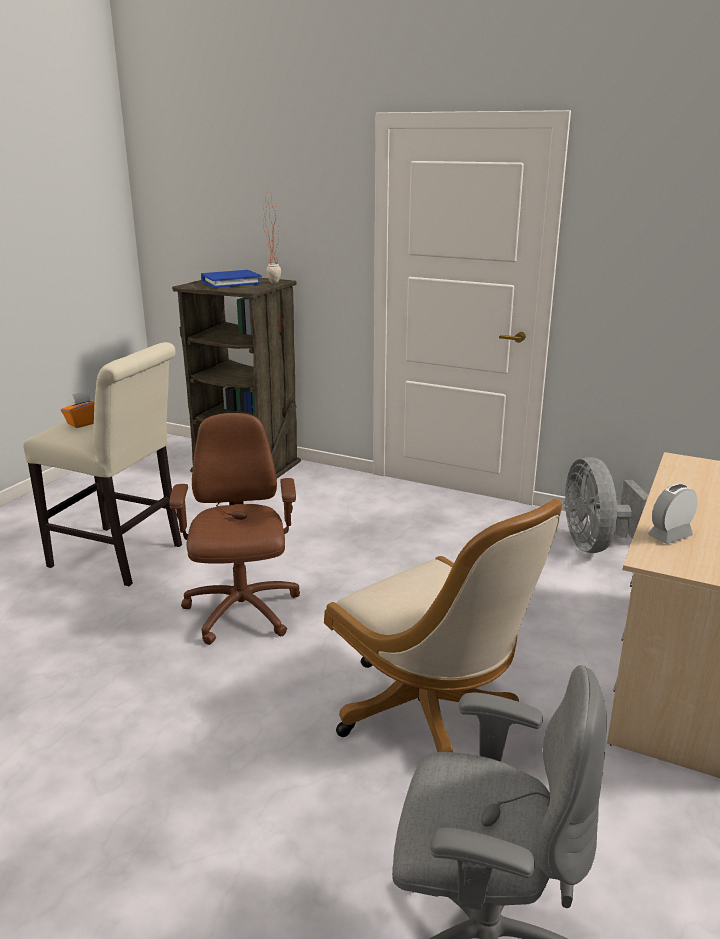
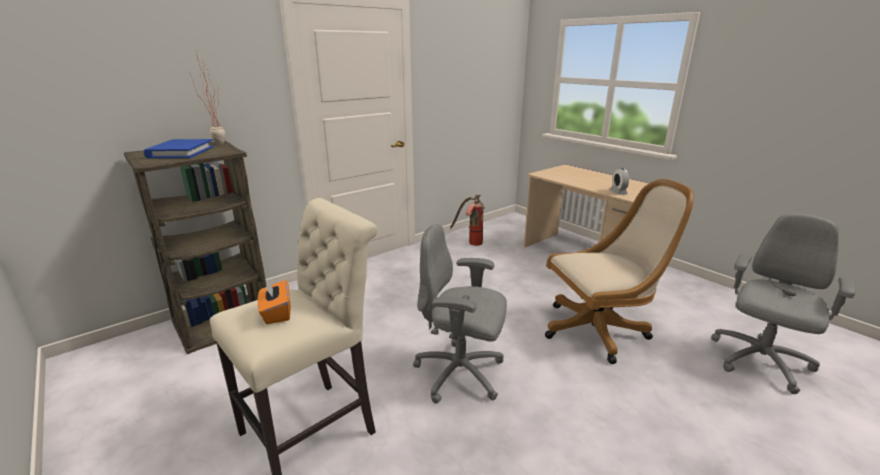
camera: 65 degrees left, 0 degrees up
brown office chair [169,413,300,645] -> grey office chair [413,224,507,404]
grey fan [564,457,648,553] -> fire extinguisher [450,194,485,246]

